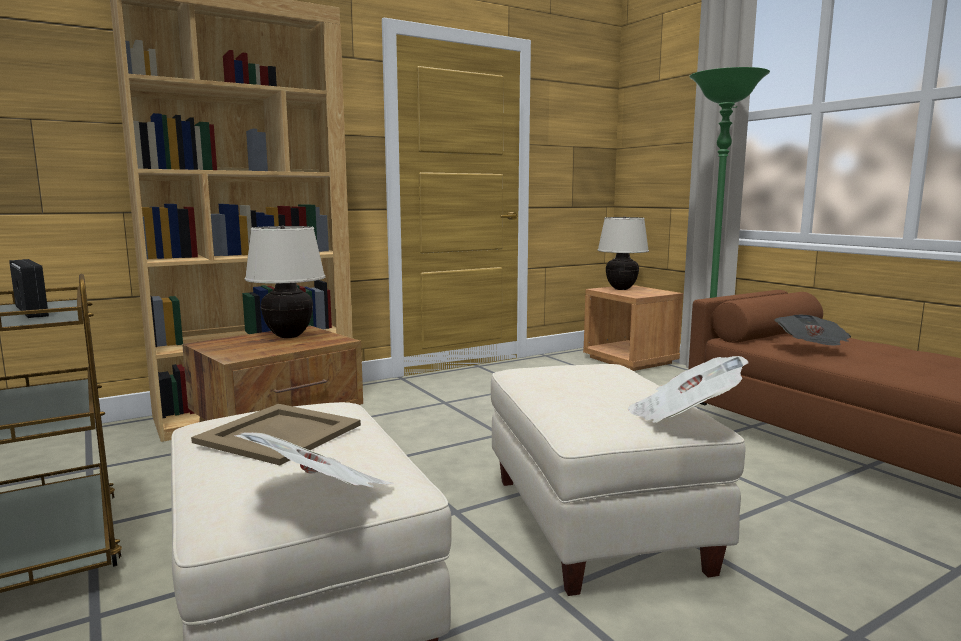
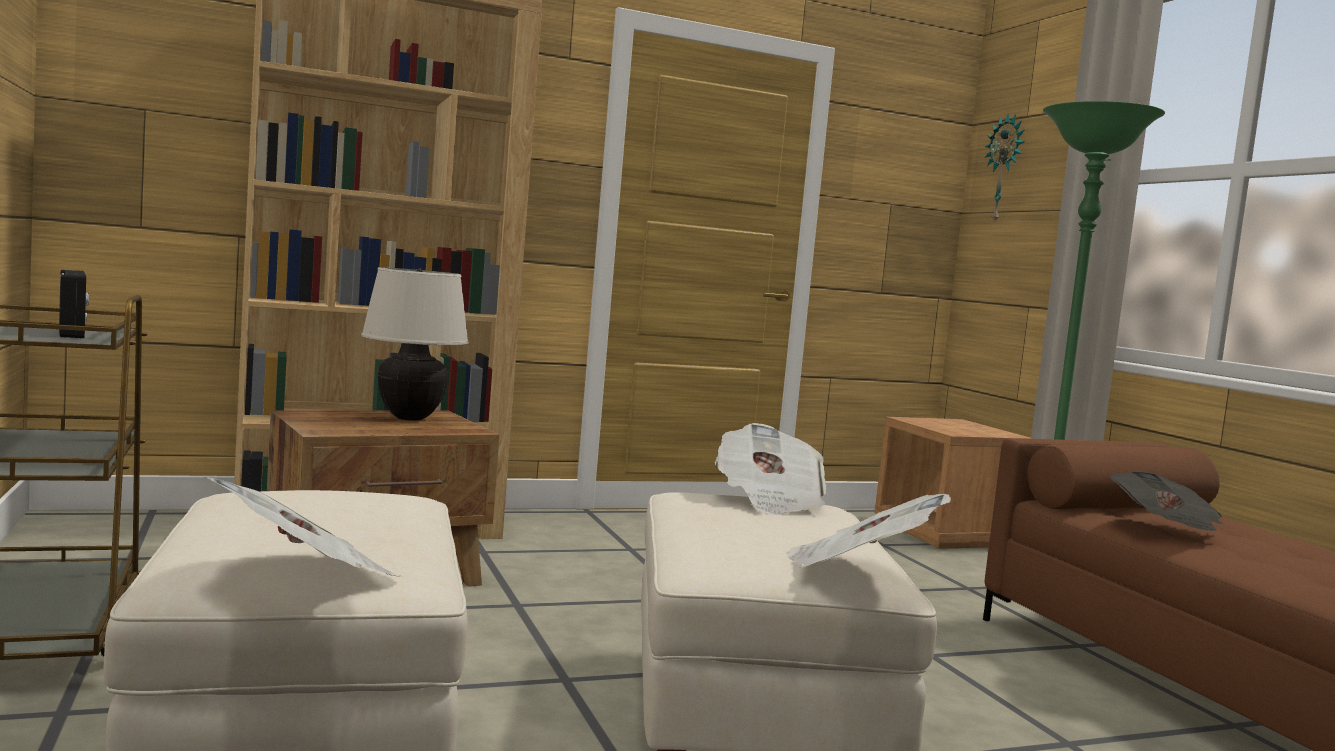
camera: 10 degrees right, 5 degrees down
beige tray [191,404,361,465] -> none
beige table lamp [597,216,649,290] -> none
none -> newspaper [715,423,826,515]
none -> wall clock [985,113,1025,224]

